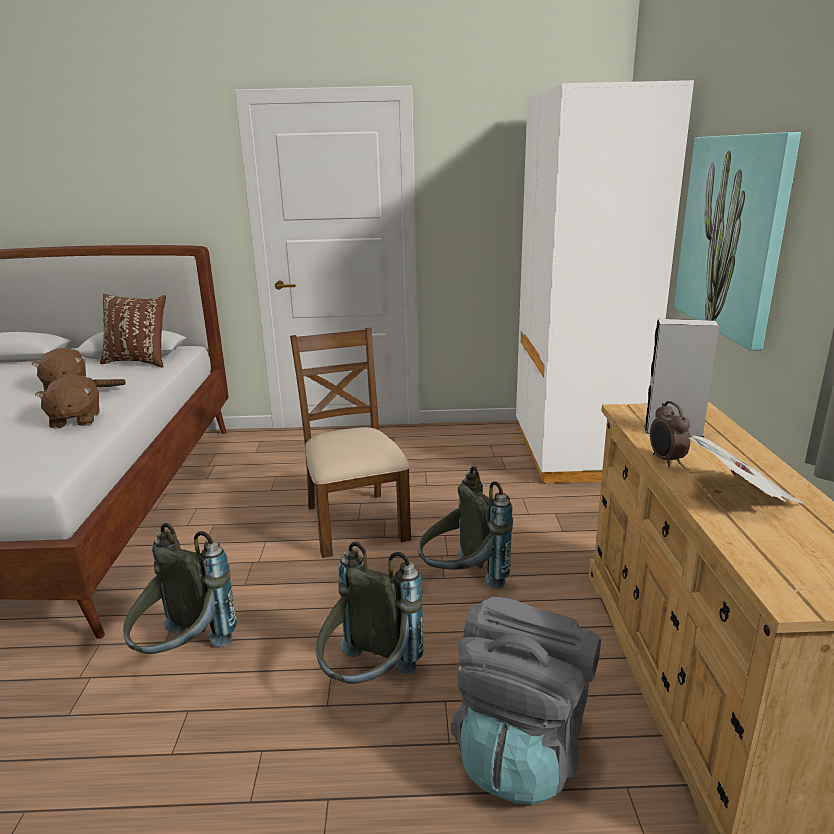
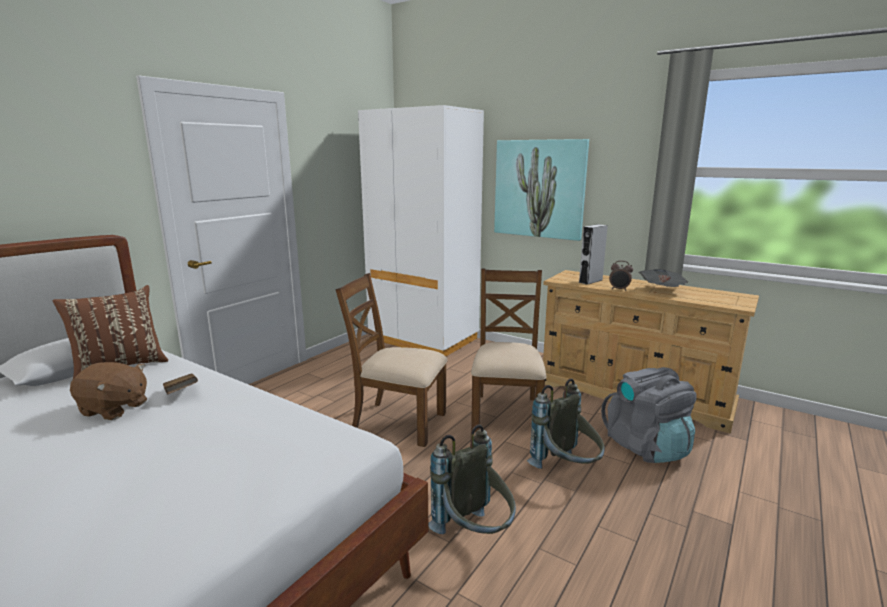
camera: 55 degrees left, 5 degrees down
brown plush toy [35,375,99,428] -> none
grey backpack [418,466,513,589] -> brown chair [471,268,546,432]

